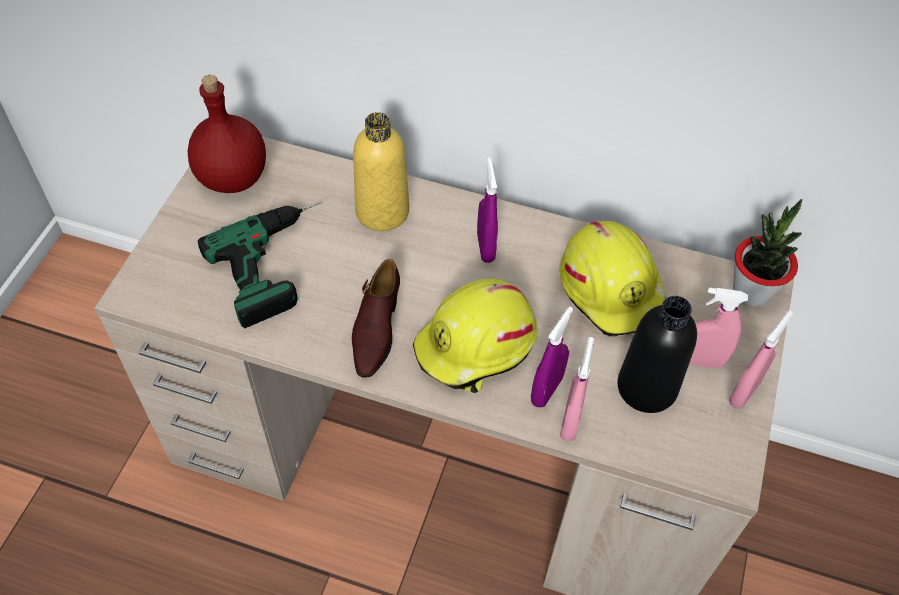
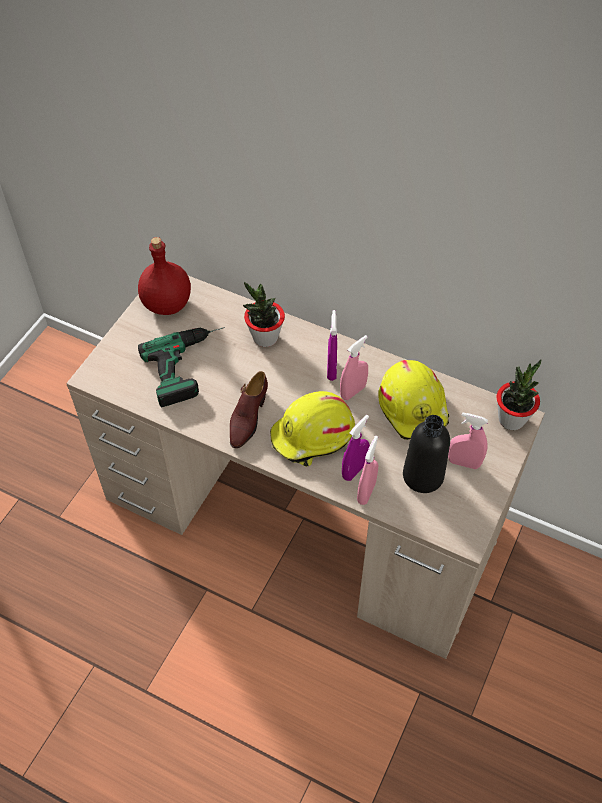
camera: 10 degrees right, 0 degrees up
yellow bottle [353,112,409,231] -> potted plant [243,282,285,347]
pink spray bottle [729,311,793,409] -> pink spray bottle moved to [340,335,368,400]

